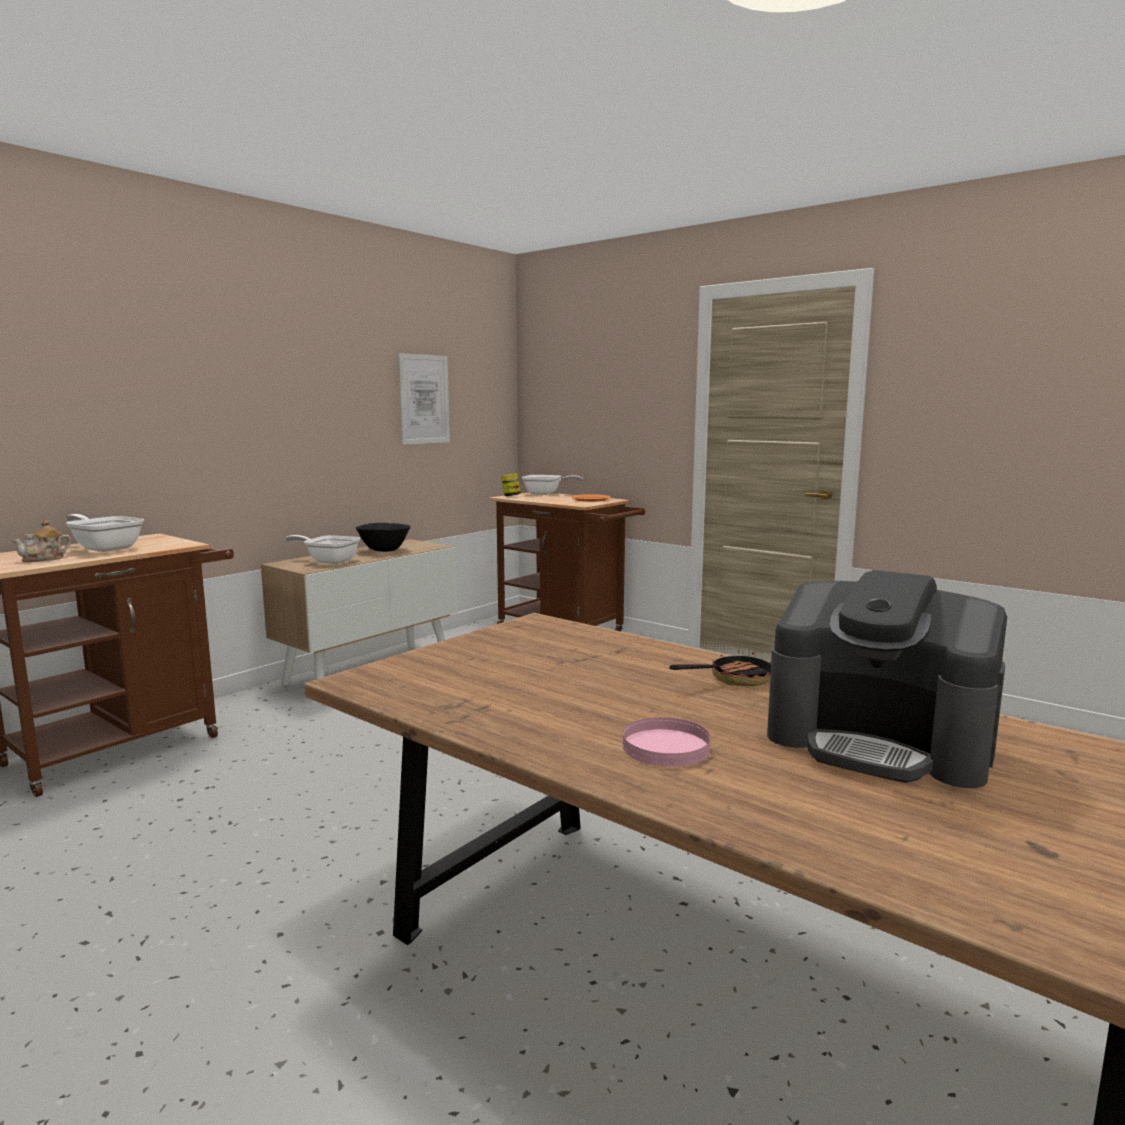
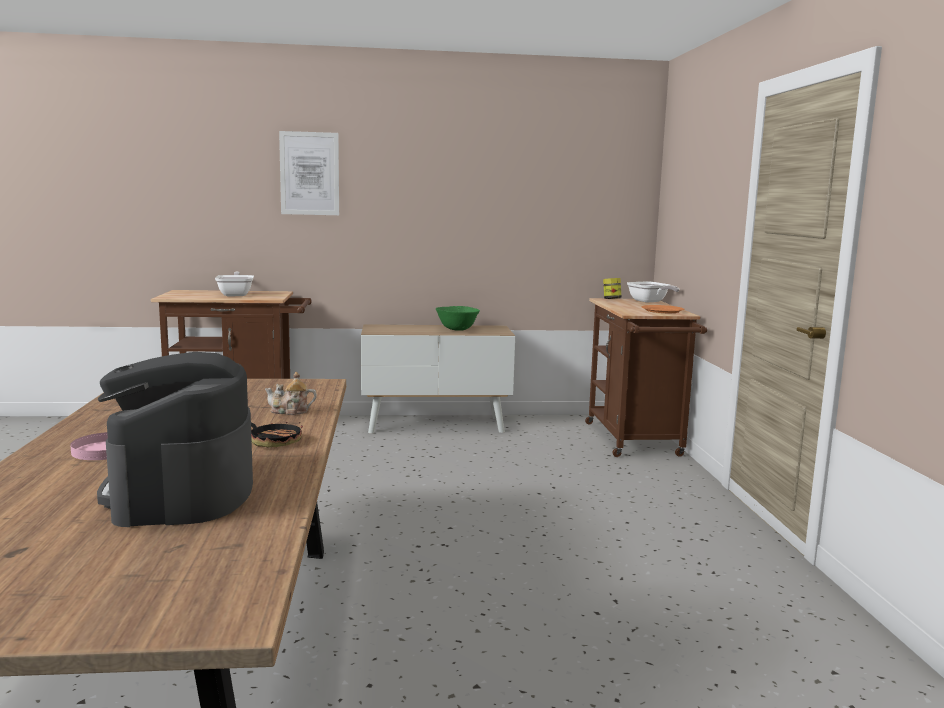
camera: 45 degrees right, 0 degrees up
teapot [12,520,71,562] -> teapot moved to [264,372,317,415]
frying pan [285,535,360,564] -> none
black bowl [356,523,411,552] -> green bowl [436,306,480,331]
picture [398,353,450,445] -> picture moved to [279,131,339,215]

